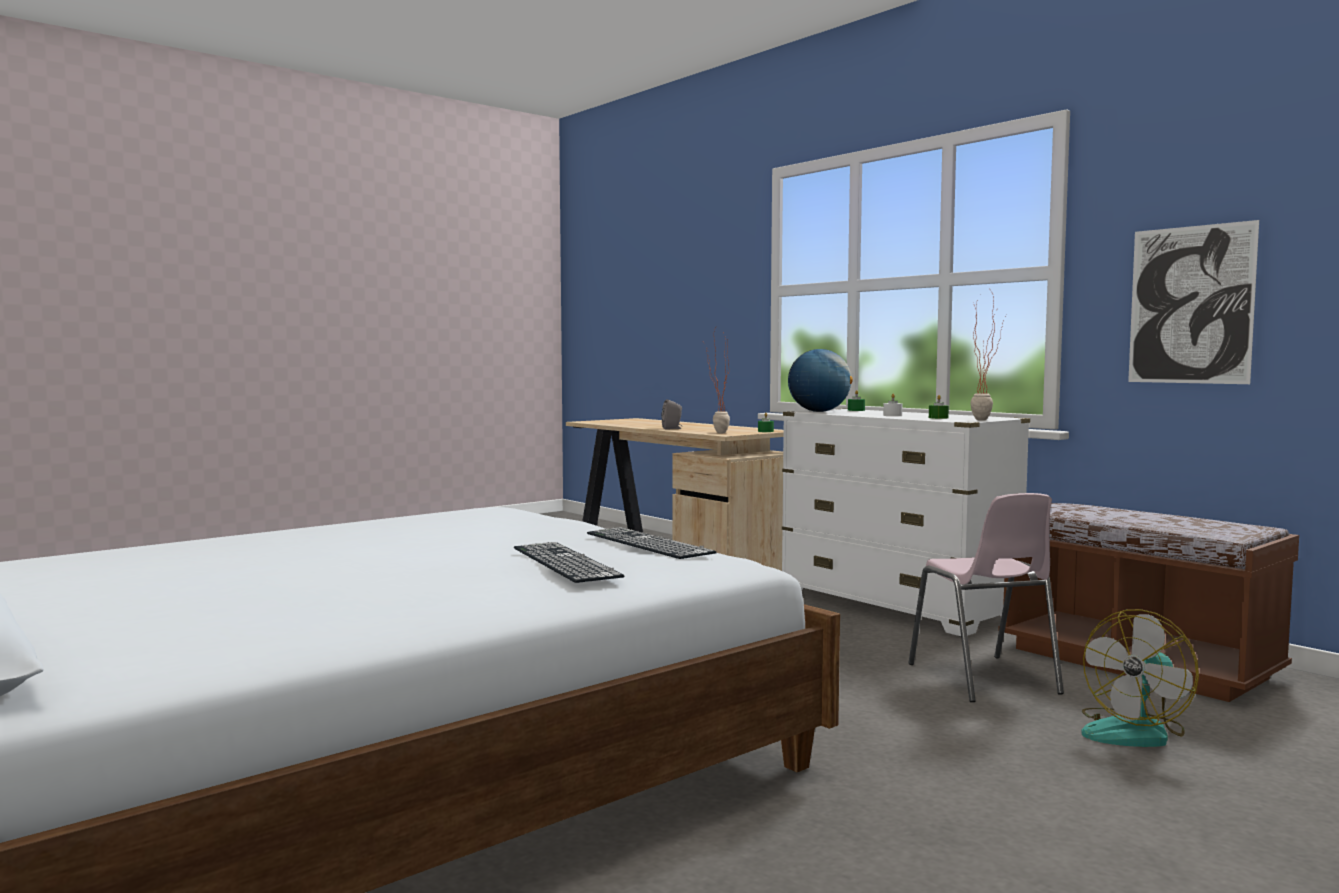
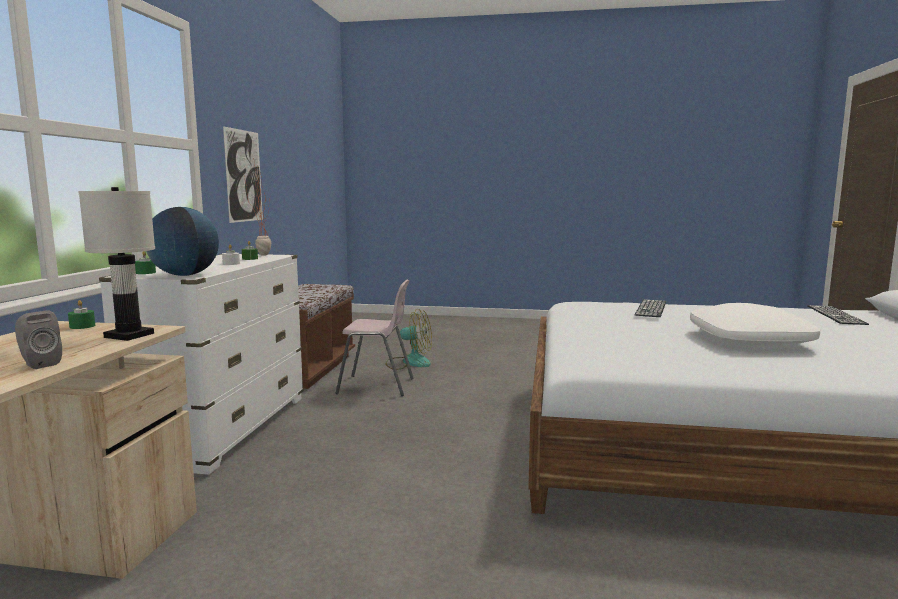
camera: 130 degrees left, 5 degrees up
keyboard [587,527,717,559] -> keyboard moved to [807,305,869,325]
potted plant [703,330,730,433] -> white table lamp [78,187,155,341]
pink chair [908,493,1064,702] -> pink chair turned 60 degrees clockwise [336,280,414,396]
none -> white pillow [690,303,820,347]

